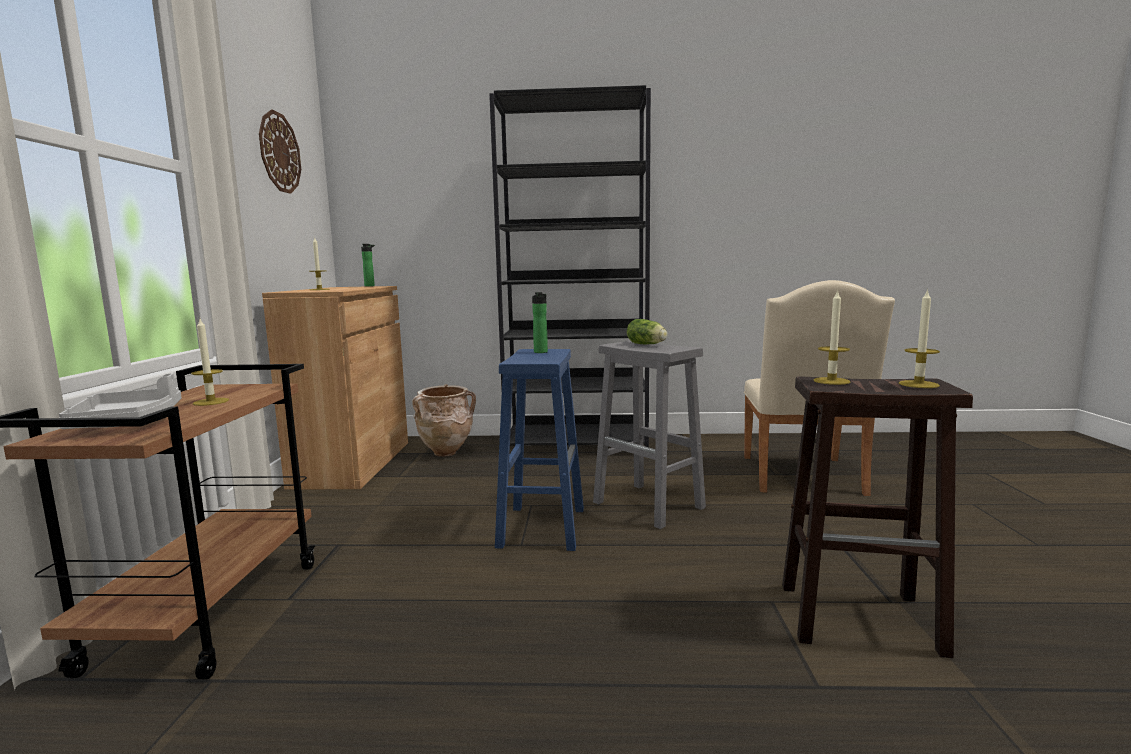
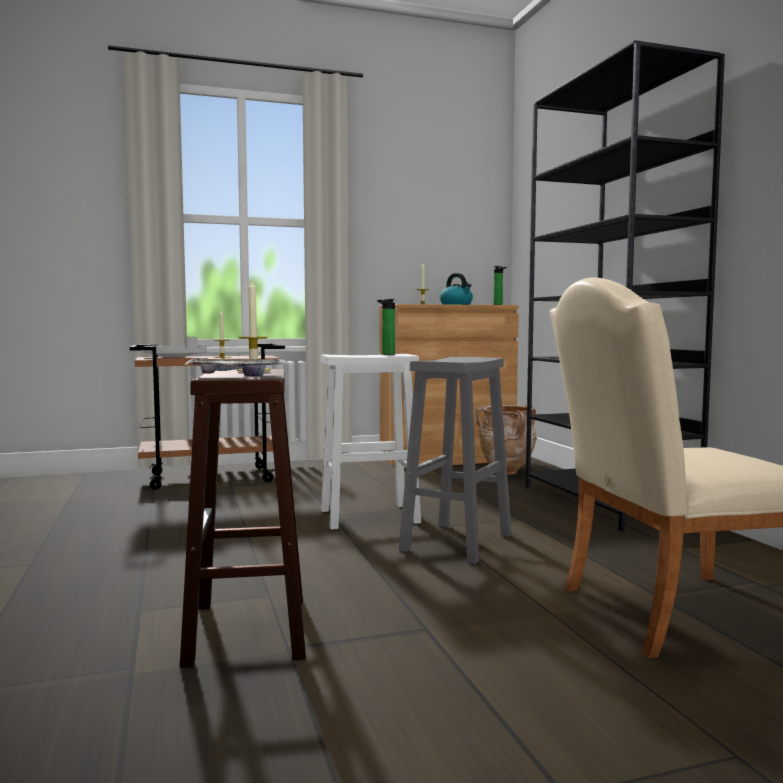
camera: 70 degrees right, 5 degrees down
wall clock [259,109,301,194] -> none
blue stool [495,349,584,551] -> white stool [321,354,421,530]
lettuce [627,319,668,344] -> none
candle [899,289,940,388] -> tray [184,358,286,376]
none -> kettle [440,273,473,305]

